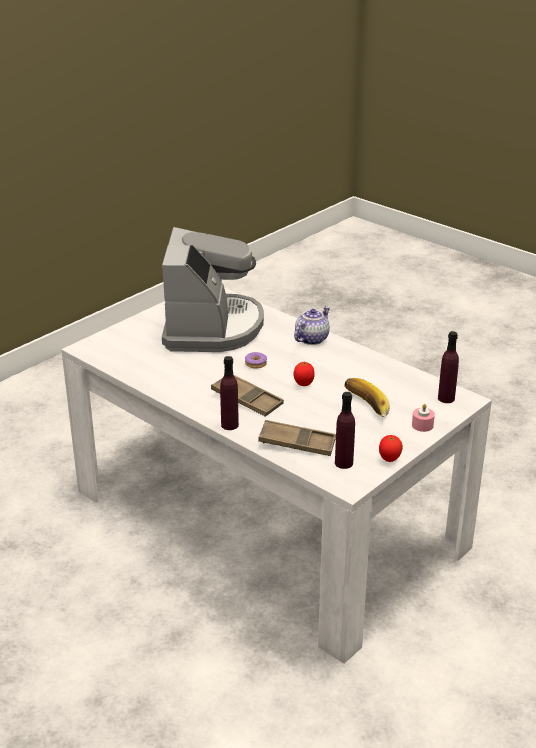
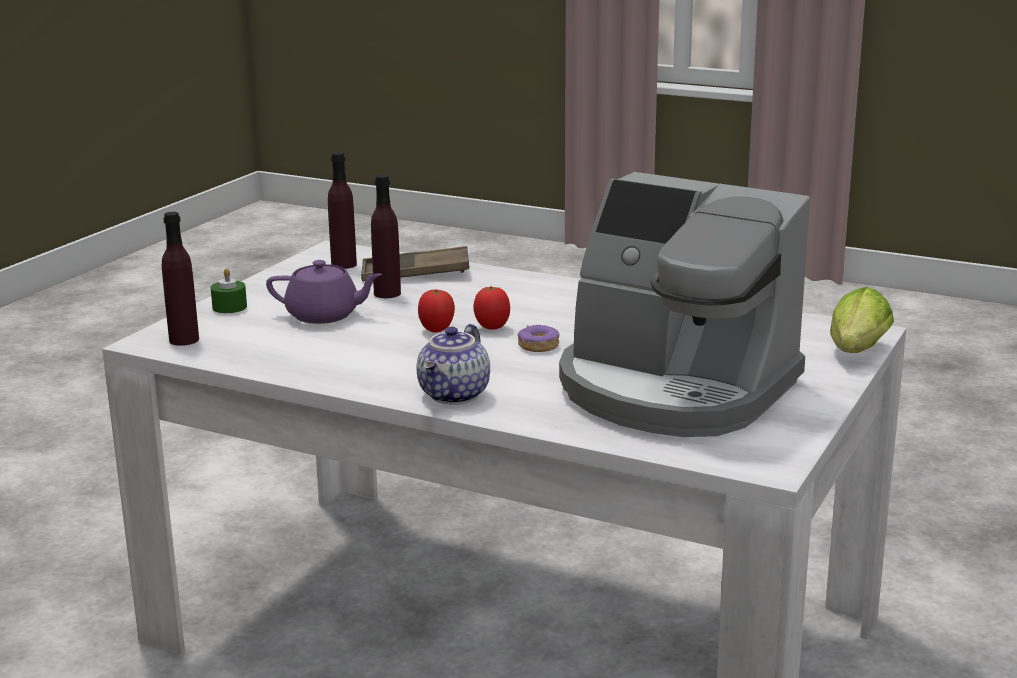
camera: 165 degrees right, 10 degrees down
coffee machine [162,227,264,352] -> coffee machine turned 45 degrees counterclockwise [559,172,810,437]
brown tray [211,375,284,417] -> none
purple bottle [220,356,239,430] -> purple bottle moved to [371,175,401,298]
banana [344,378,390,417] -> purple teapot [266,260,382,324]
tomato [379,435,403,462] -> tomato moved to [473,286,510,330]
pink candle [412,404,435,432] -> green candle [210,268,247,313]
none -> lettuce [830,287,894,353]

